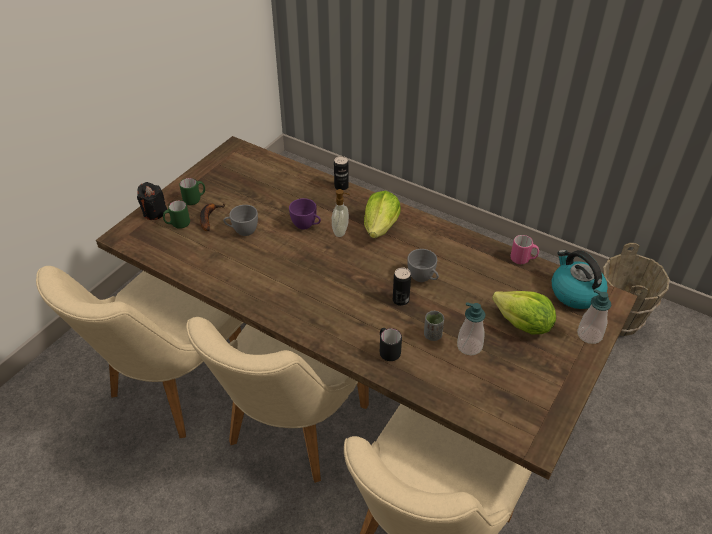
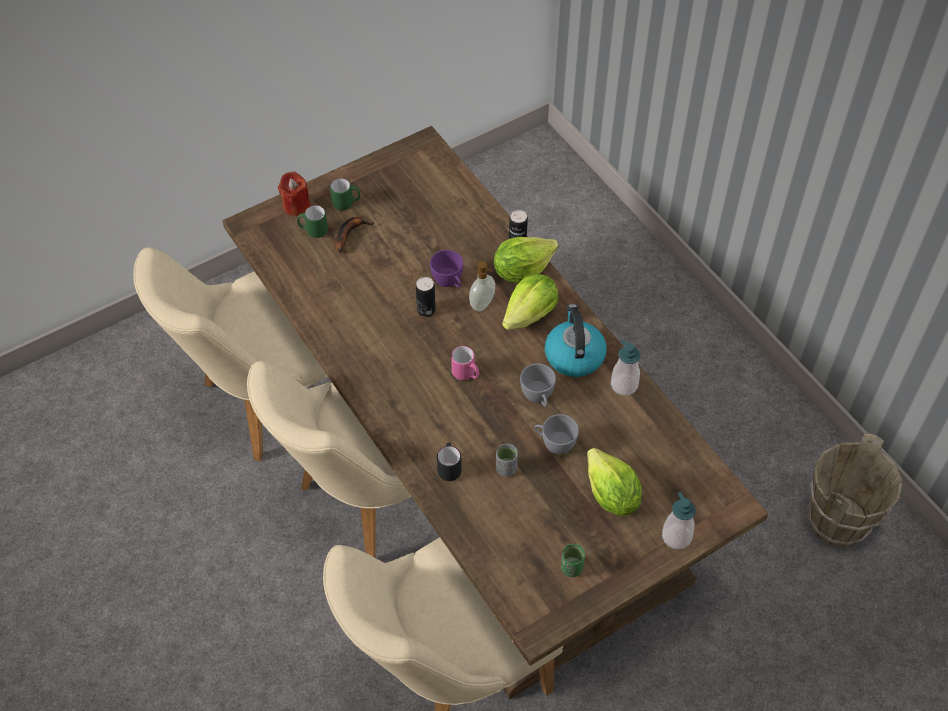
camera: 25 degrees right, 10 degrees up
black candle [137,182,167,220] -> red candle [278,172,311,216]
grey cup [223,205,258,236] -> grey cup moved to [534,414,579,454]
can [393,267,411,306] -> can moved to [416,277,436,317]
soap dispenser [457,302,485,355] -> soap dispenser moved to [611,340,640,396]
pink mug [510,235,539,264] -> pink mug moved to [451,346,479,380]
kettle [552,250,608,309] -> kettle moved to [545,304,606,377]
none -> lettuce [494,237,558,283]
none -> green cup [561,544,585,577]

